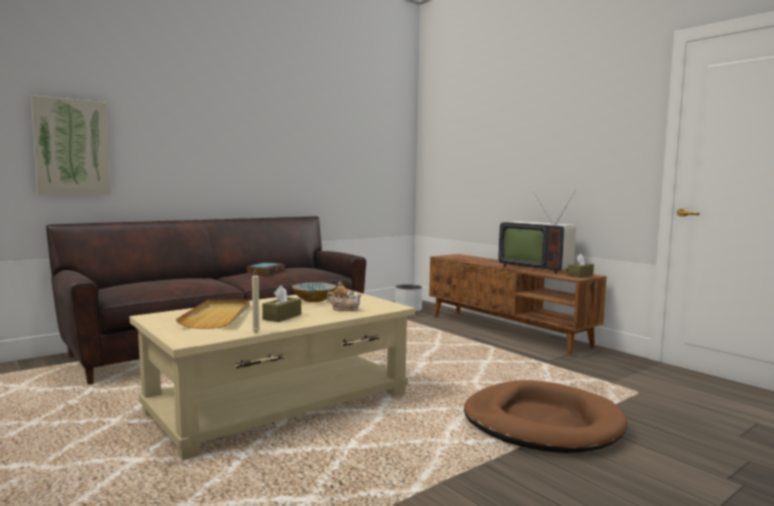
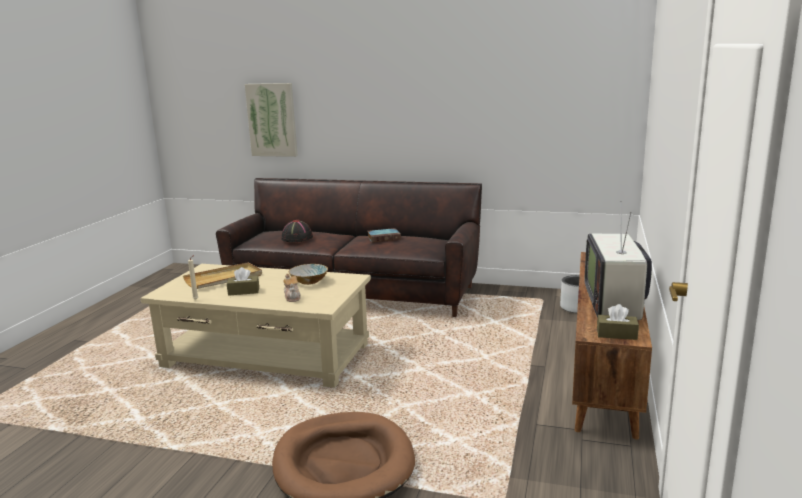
camera: 55 degrees right, 10 degrees up
none -> black hat [281,220,313,242]

